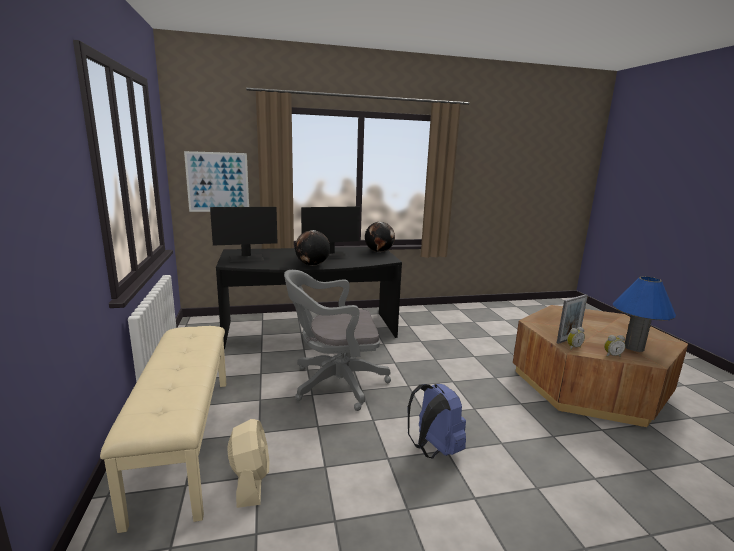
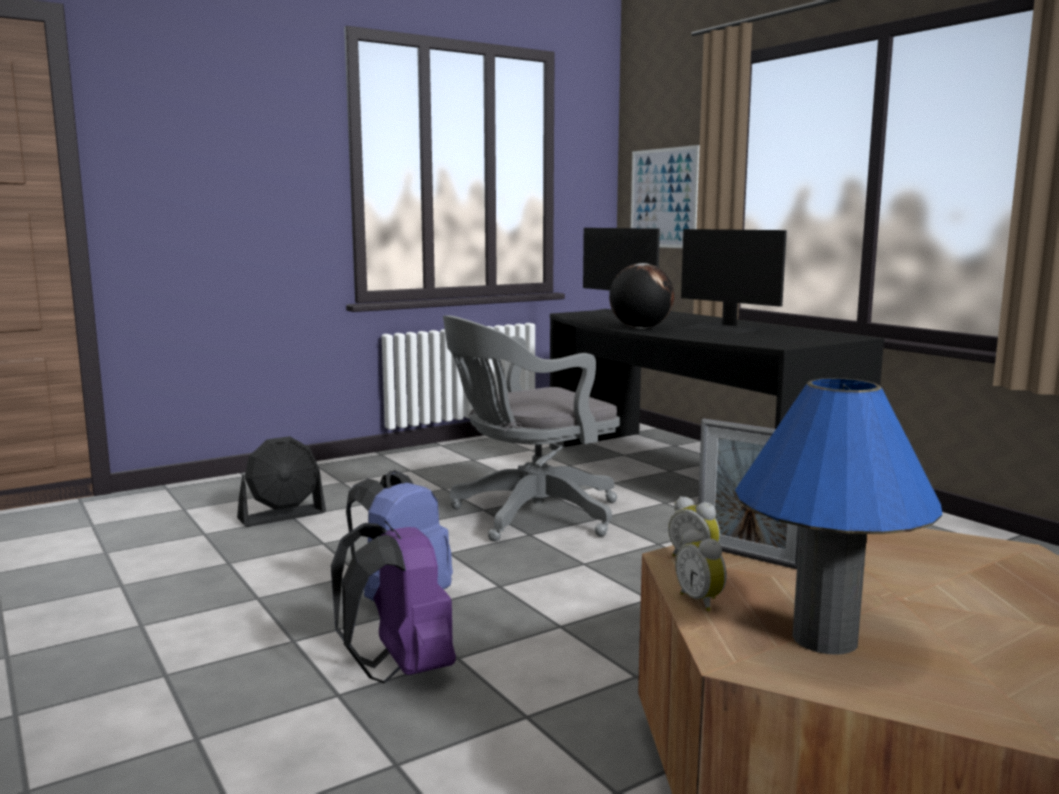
camera: 70 degrees right, 5 degrees down
beige bench [100,326,226,533] -> none
beige fan [227,419,269,508] -> black fan [237,436,326,527]
grey office chair [284,270,391,411] -> grey office chair turned 90 degrees counterclockwise [443,315,620,542]
globe [365,222,395,252] -> none
none -> purple backpack [331,520,456,683]

